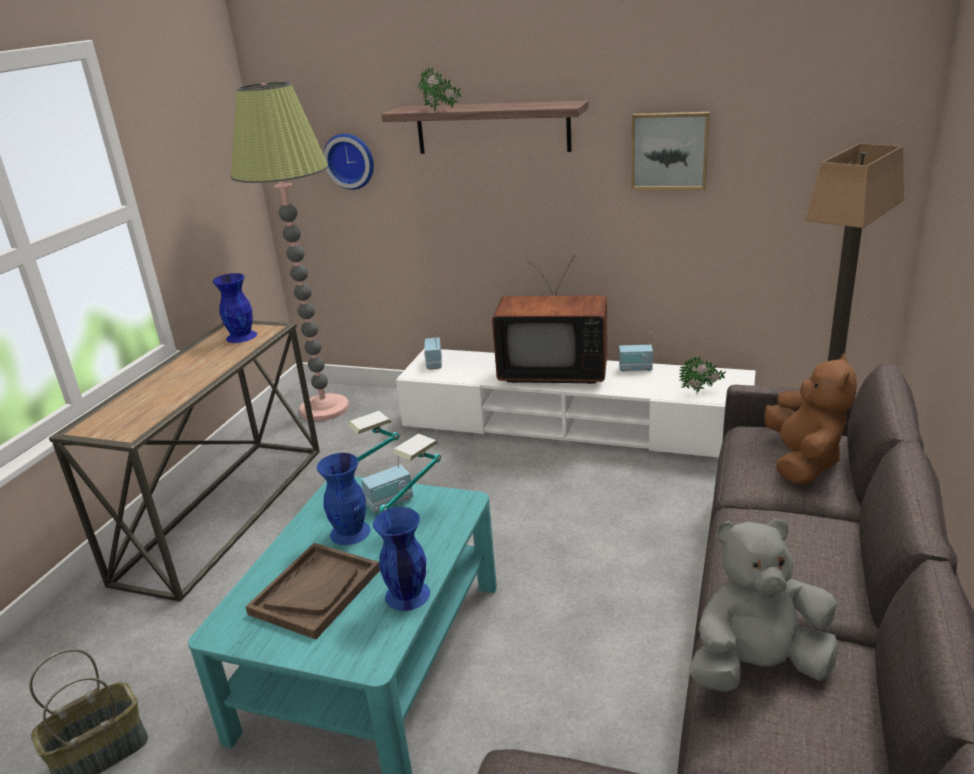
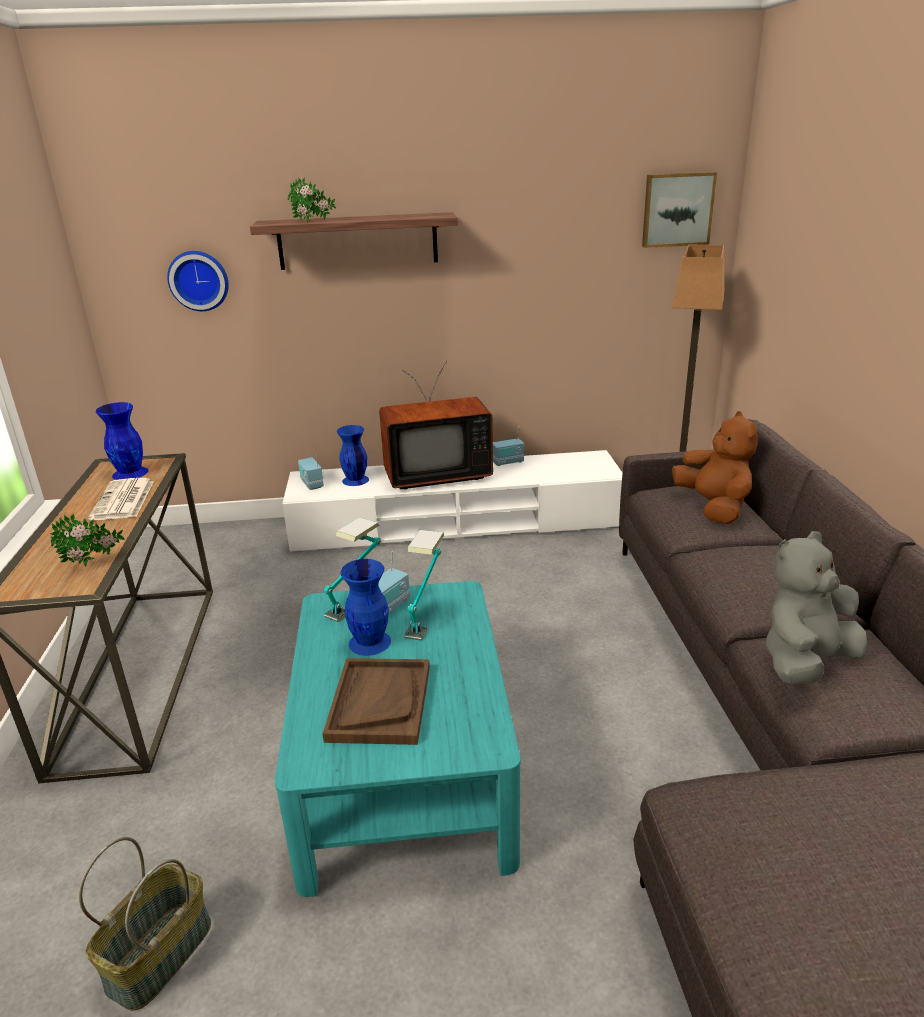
camera: 25 degrees left, 0 degrees up
floor lamp [231,82,349,421] -> none
blue vase [373,507,430,611] -> blue vase moved to [337,425,369,486]
picture [632,112,710,190] -> picture moved to [642,172,717,248]
potted plant [679,356,726,392] -> potted plant moved to [50,513,125,566]
none -> newspaper [88,478,154,520]

